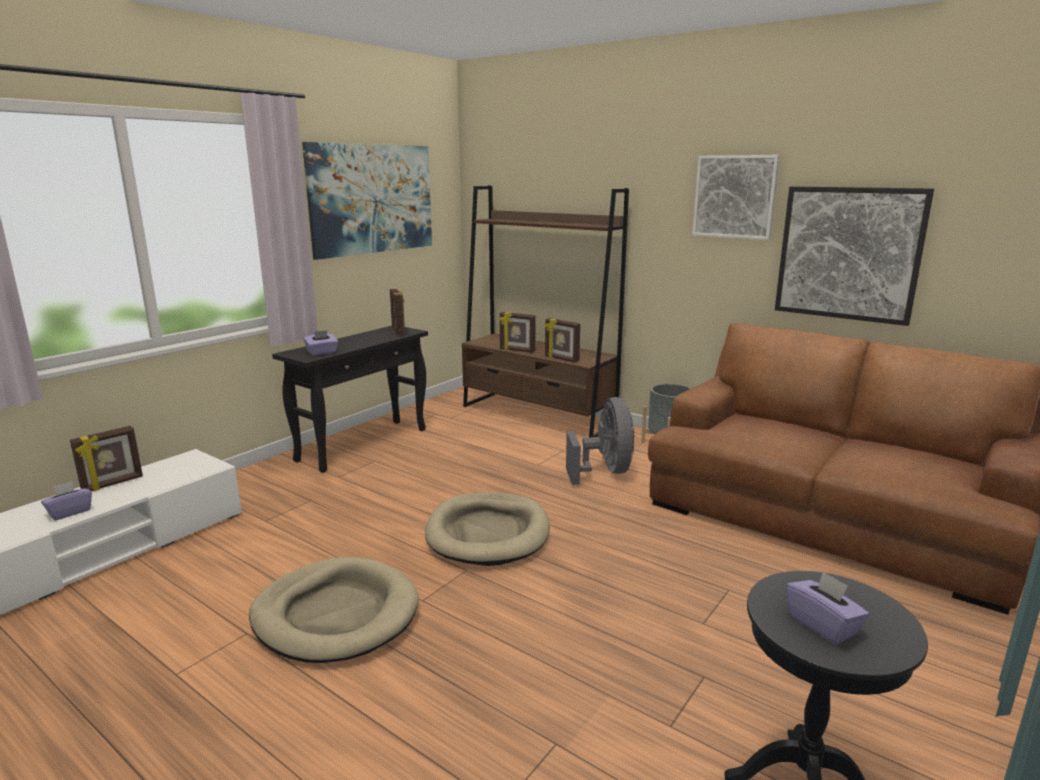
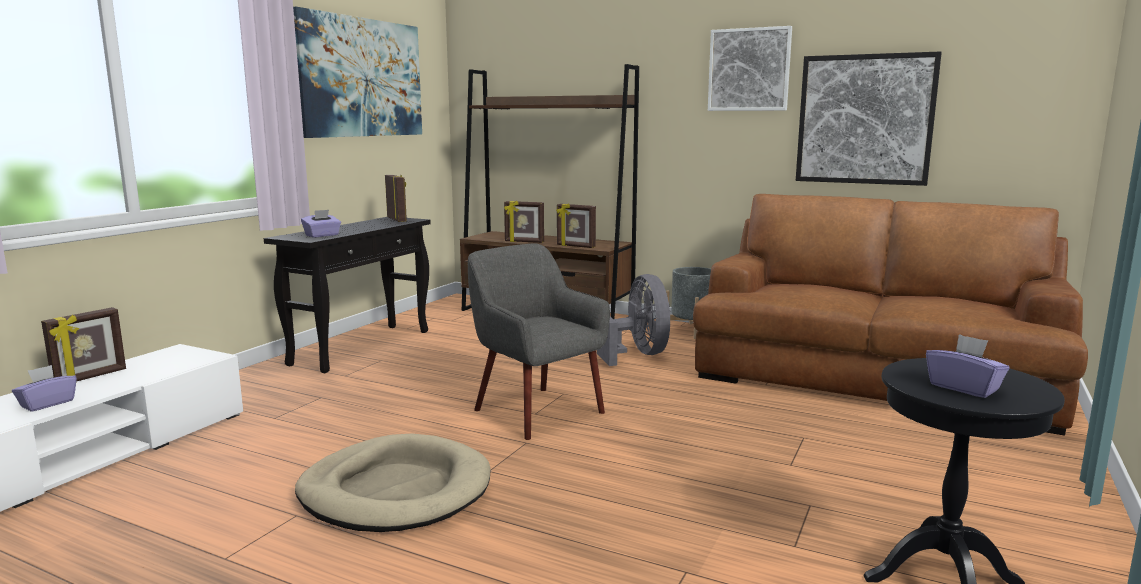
camera: 10 degrees left, 5 degrees down
beige dog bed [425,492,550,566] -> grey armchair [468,243,610,440]

